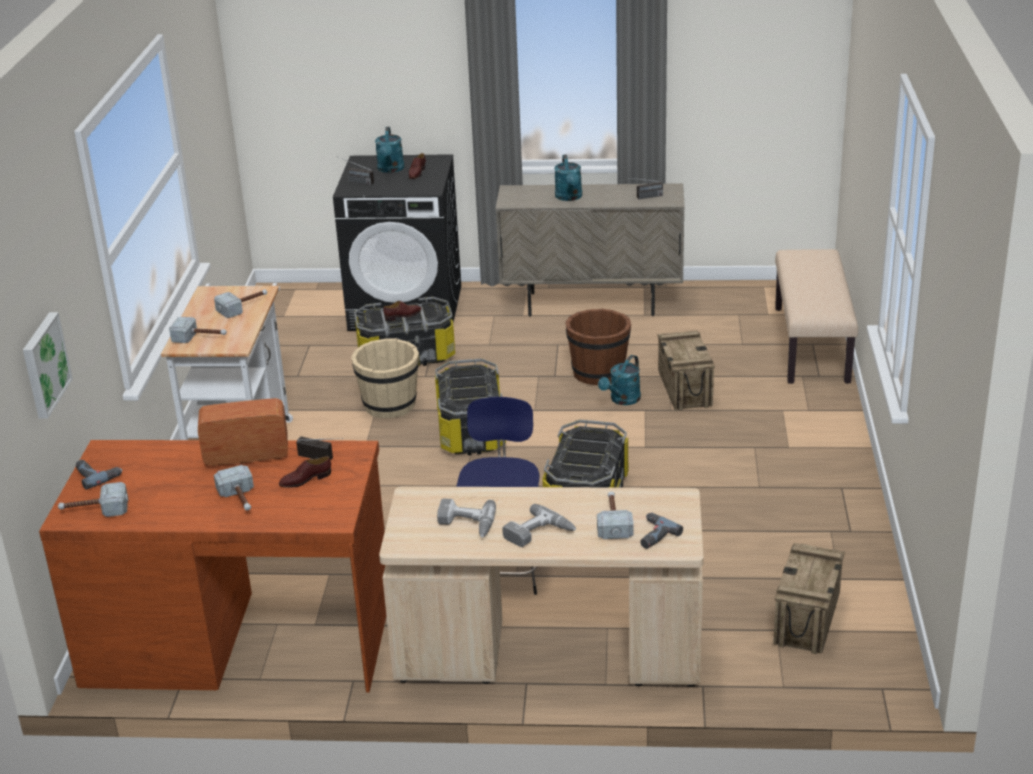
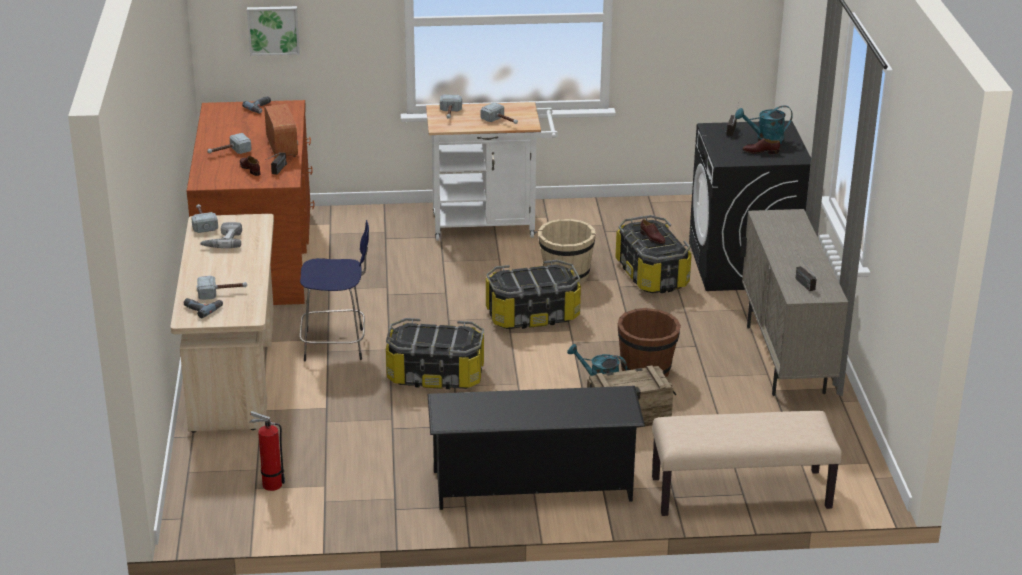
camera: 80 degrees right, 0 degrees up
hammer [58,482,128,517] -> hammer moved to [191,204,218,233]
power drill [502,504,576,547] -> none
turquoise watering can [554,154,582,201] -> none
crate [773,543,845,654] -> fire extinguisher [249,411,285,491]
none -> black shoe rack [428,386,645,510]

